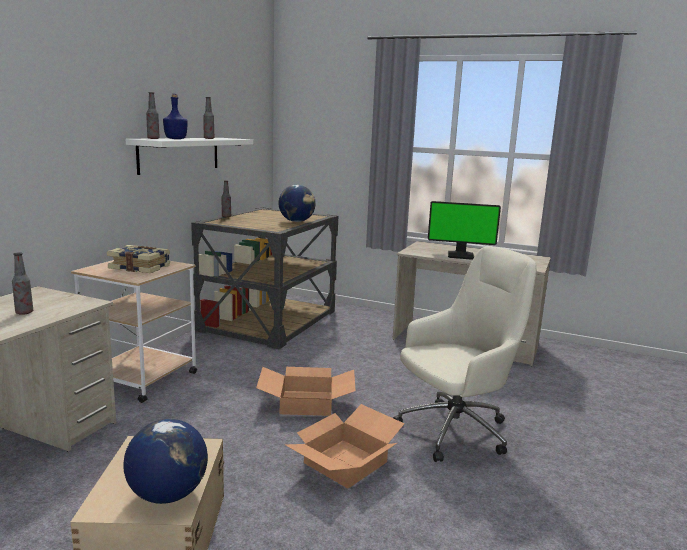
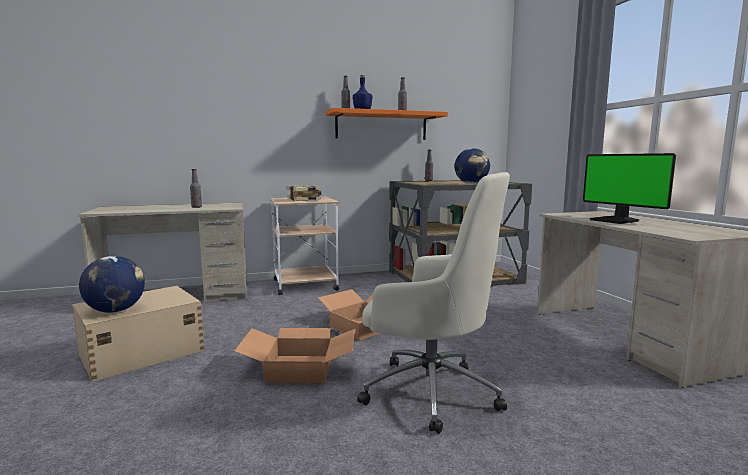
camera: 50 degrees right, 5 degrees down
white shelf [125,138,253,175] -> orange shelf [325,108,448,140]

